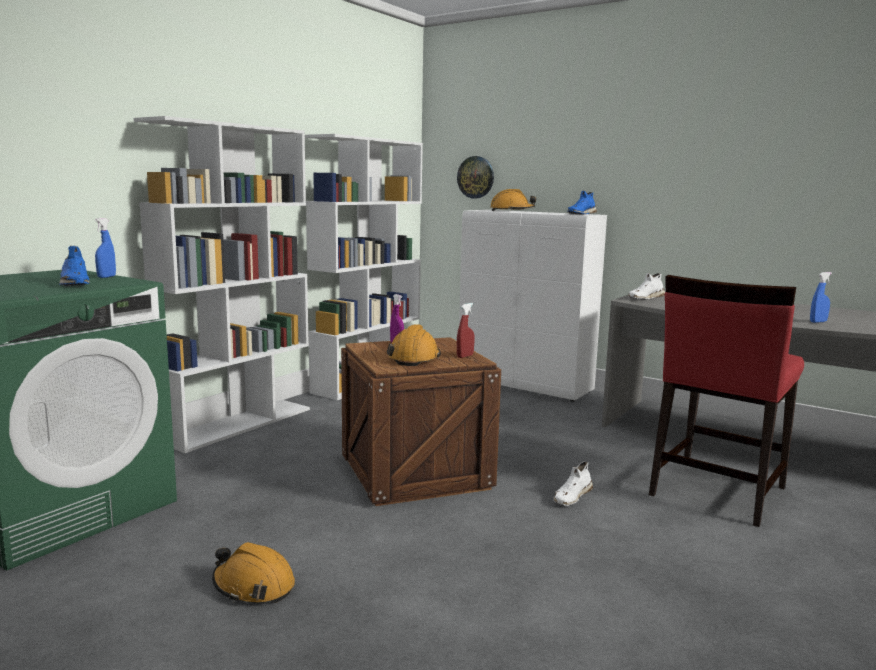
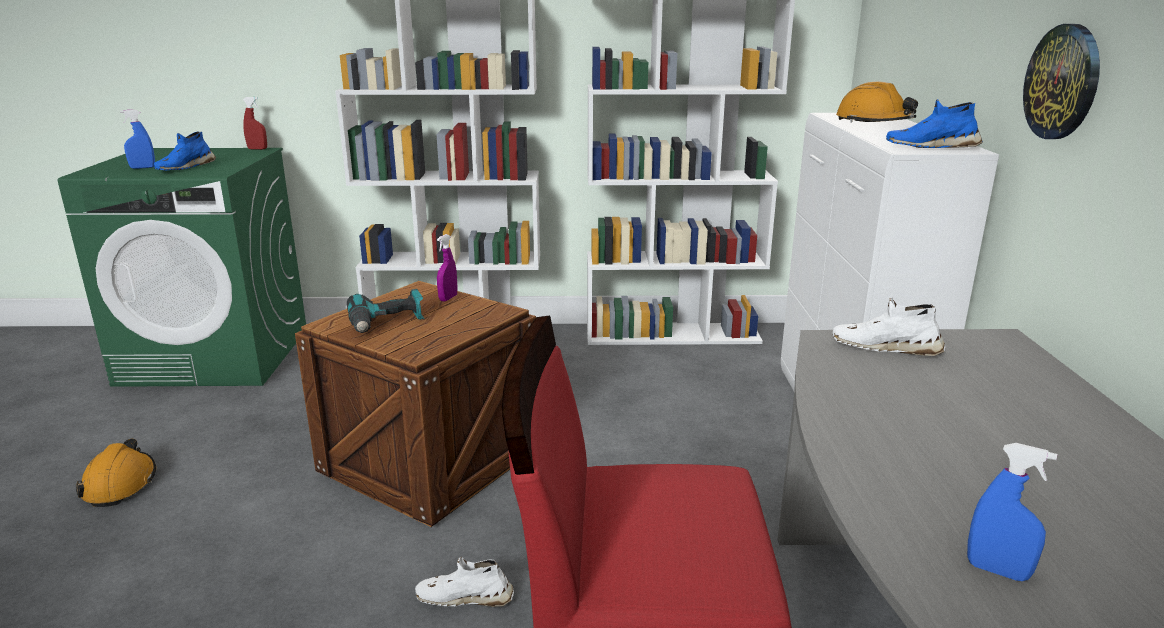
camera: 55 degrees right, 10 degrees up
blue spray bottle [95,218,116,278] -> blue spray bottle moved to [120,110,155,169]
orange hard hat [387,324,441,366] -> power drill [347,289,424,333]
wall clock [457,156,494,199] -> wall clock moved to [1023,24,1100,139]
red spray bottle [457,303,474,358] -> red spray bottle moved to [243,97,267,150]

